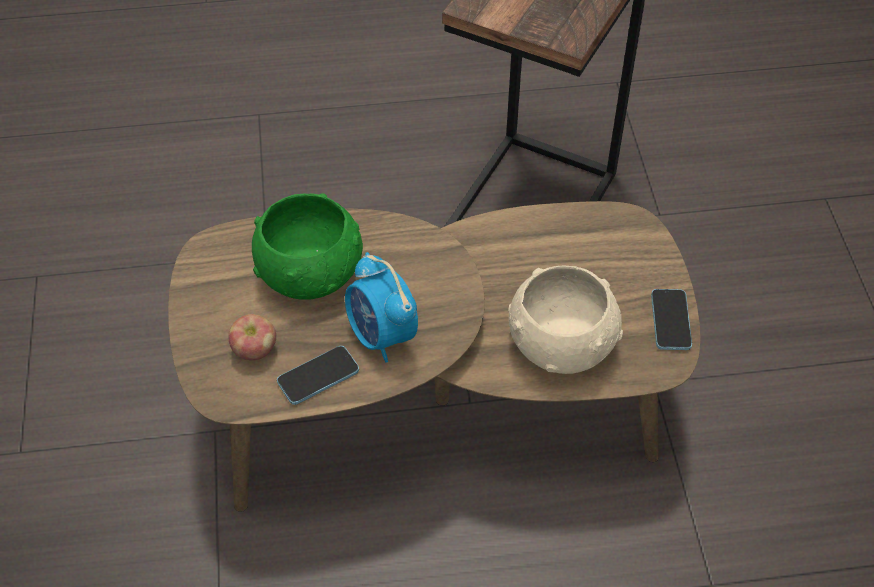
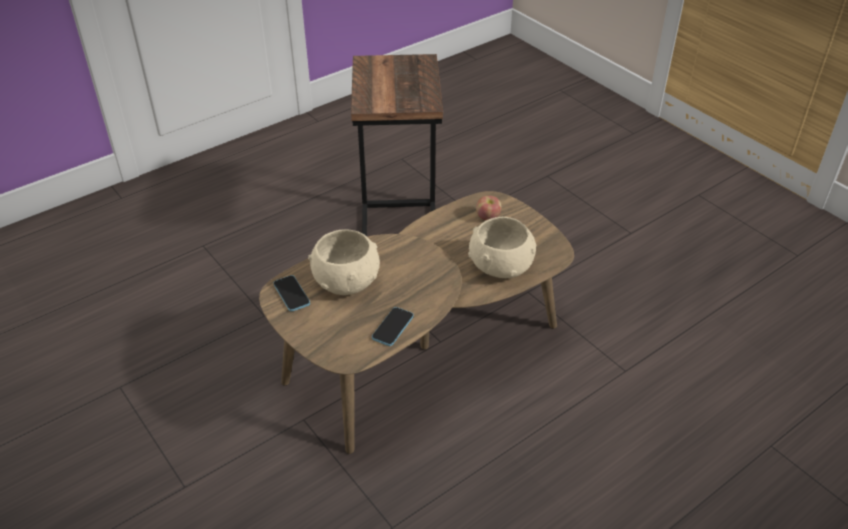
camera: 30 degrees left, 10 degrees down
apple [228,314,276,360] -> apple moved to [476,196,501,220]
green bowl [252,193,363,300] -> beige bowl [308,229,380,295]
alarm clock [345,252,418,363] -> none
phone [651,289,692,350] -> phone moved to [274,275,310,311]

